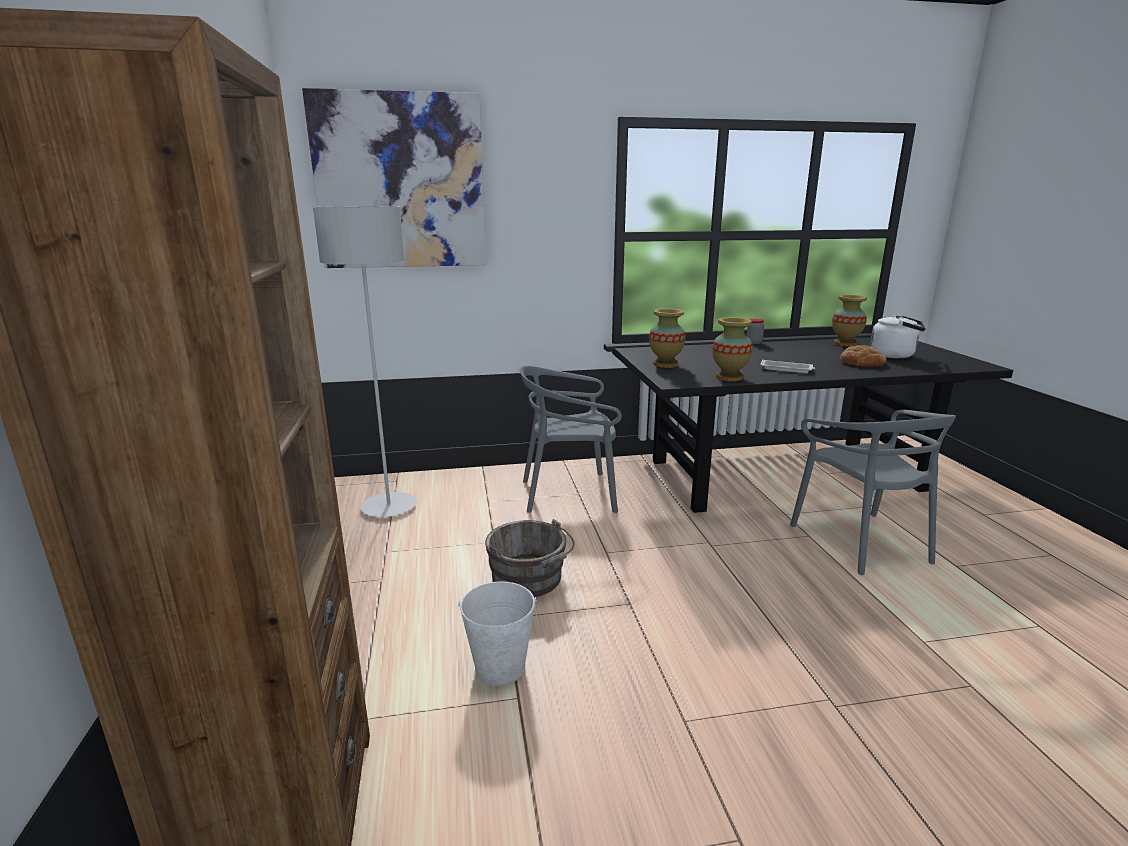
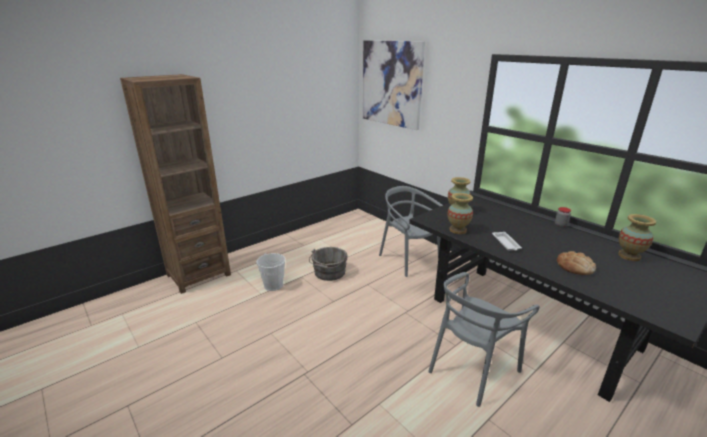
camera: 60 degrees right, 5 degrees up
grey floor lamp [313,206,417,517] -> none
white kettle [870,314,926,358] -> none

